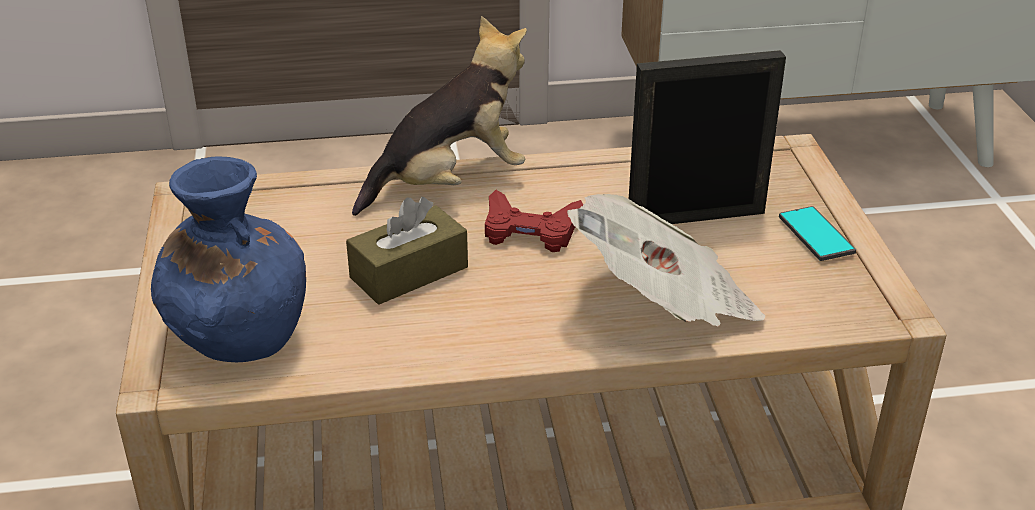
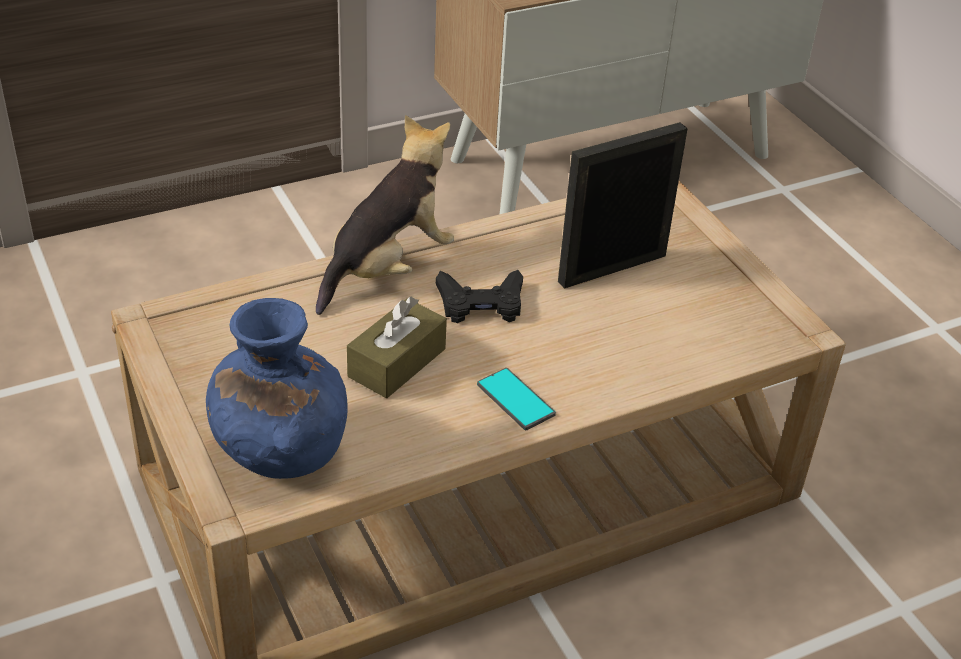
camera: 20 degrees left, 5 degrees up
red game controller [485,190,583,252] -> black game controller [436,270,523,323]
newspaper [567,194,765,326] -> none
phone [779,206,856,261] -> phone moved to [477,368,556,430]

